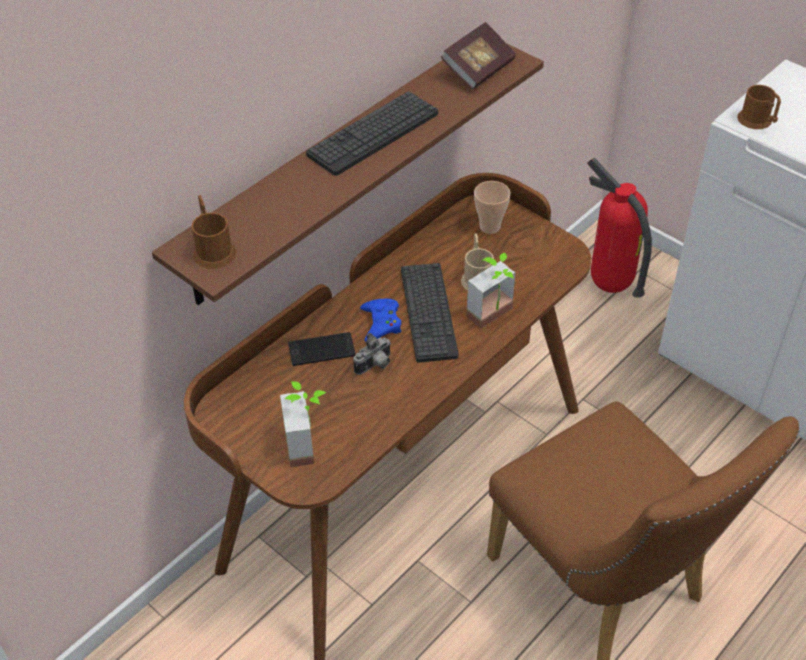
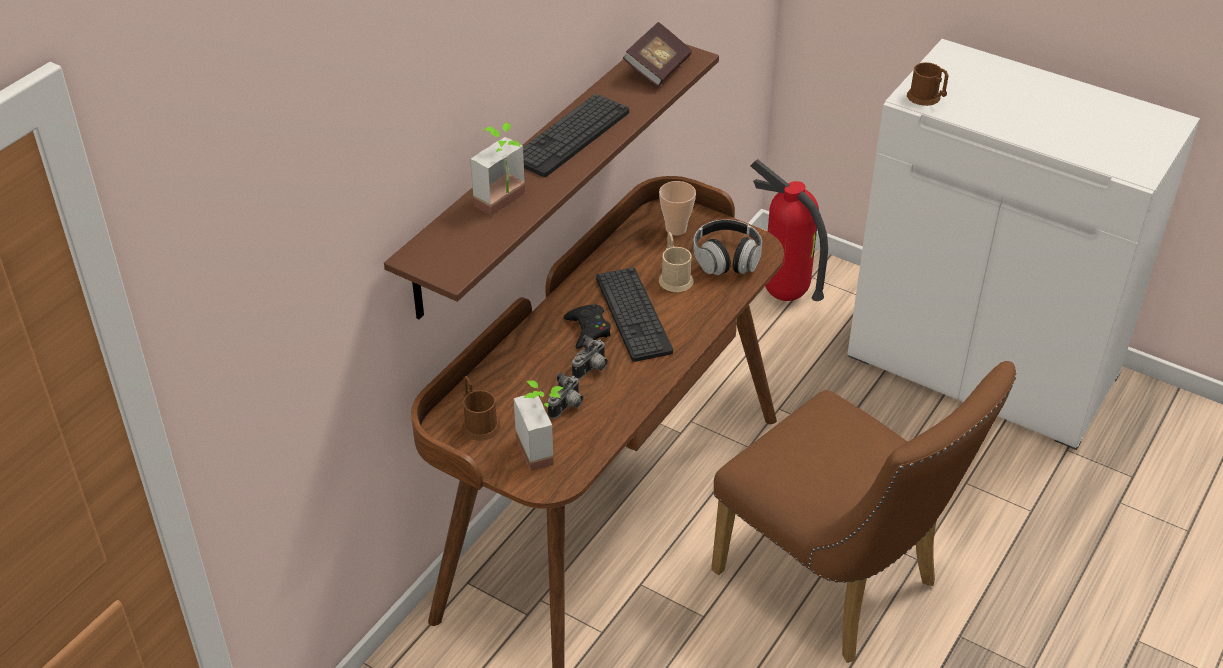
camera: 10 degrees left, 5 degrees down
brown mug [191,195,236,269] -> brown mug moved to [462,376,501,441]
phone [288,332,355,366] -> none
blue game controller [360,299,401,342] -> black game controller [564,304,611,349]
potted plant [466,252,516,329] -> potted plant moved to [470,122,525,216]
none -> camera [548,373,583,419]
none -> headphones [693,219,762,275]

